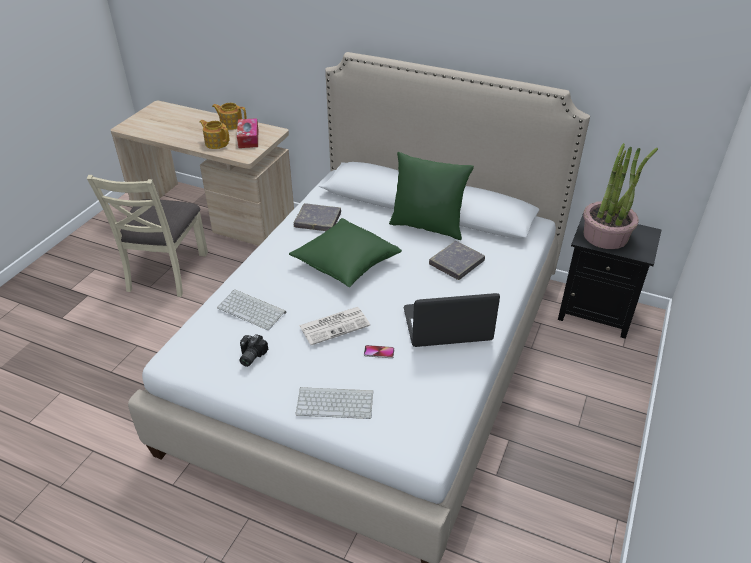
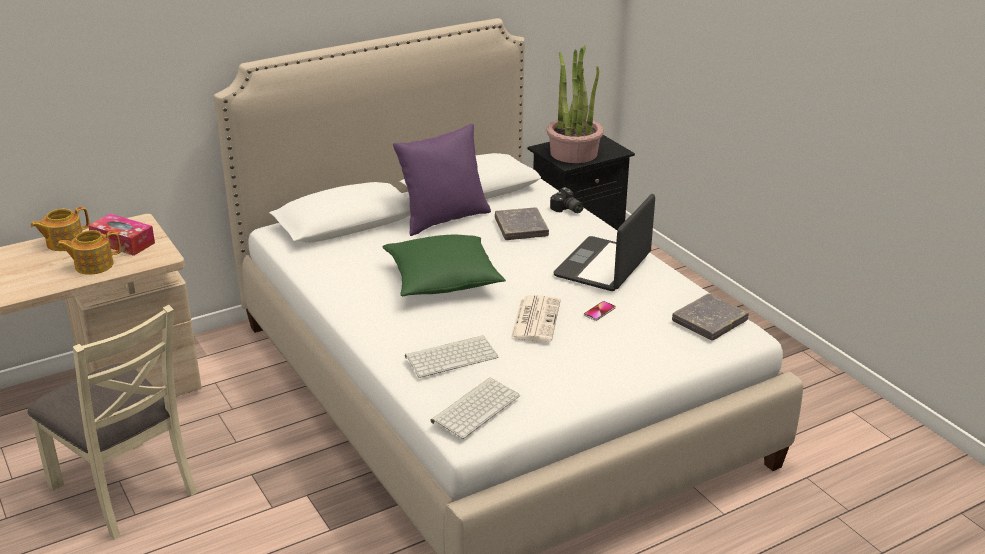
camera: 55 degrees left, 10 degrees down
camera [240,334,268,367] -> camera moved to [550,187,584,213]
grey book [294,203,341,231] -> grey book moved to [672,293,749,340]
keyboard [295,387,373,419] -> keyboard moved to [430,377,520,439]
green pillow [389,152,474,240] -> purple pillow [393,124,491,236]

